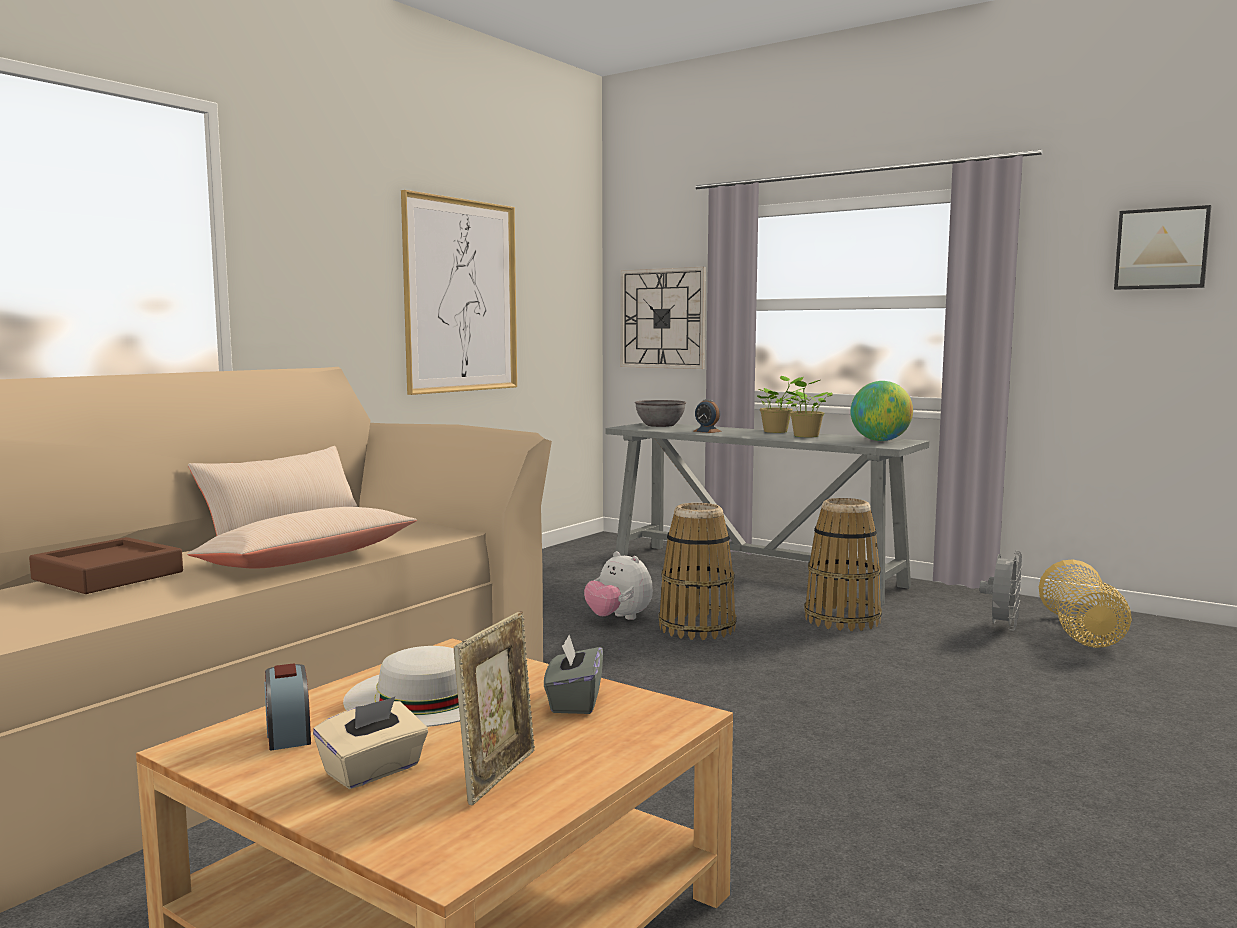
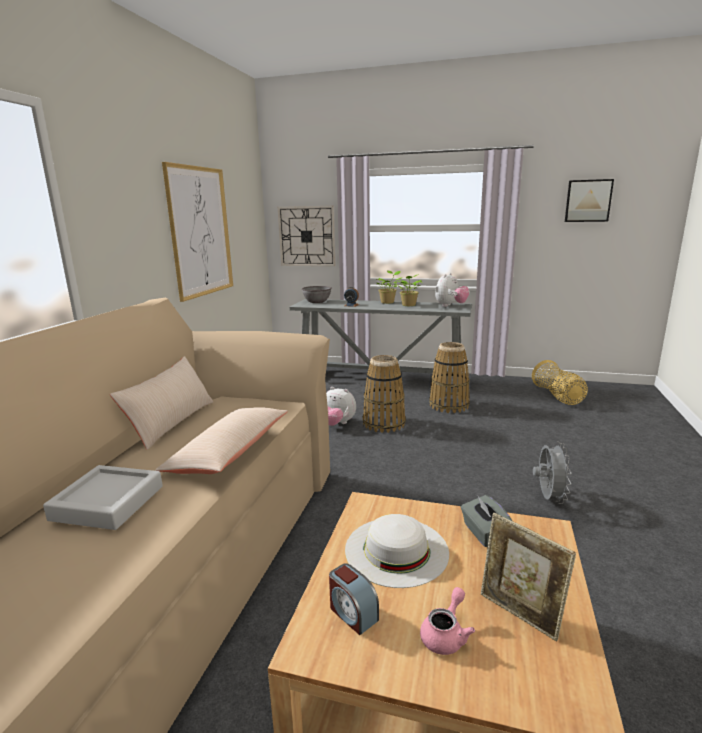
camera: 20 degrees left, 10 degrees up
brown tray [29,537,183,594] -> grey tray [43,465,163,530]
beige tissue box [313,697,428,789] -> pink teapot [420,587,475,655]
picture frame [454,611,535,806] -> picture frame turned 135 degrees clockwise [481,513,576,642]
globe [851,381,913,441] -> plush toy [435,273,469,307]
grey fan [979,551,1022,631] -> grey fan moved to [533,442,572,504]

